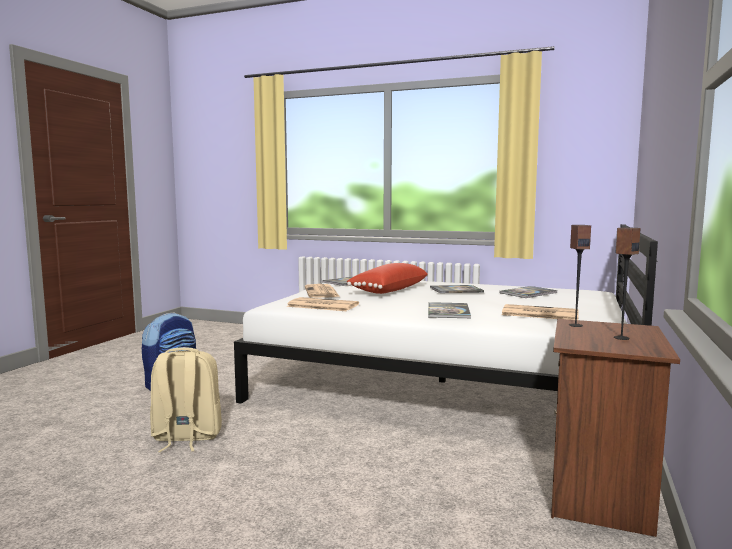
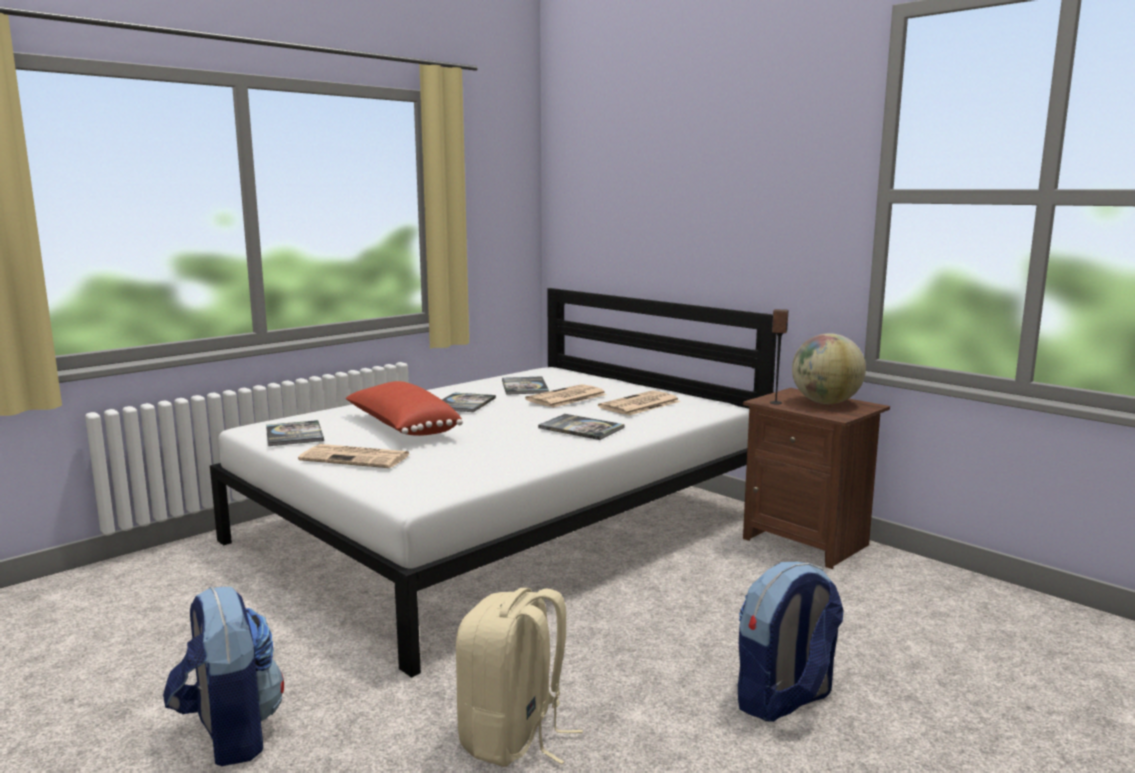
camera: 65 degrees left, 5 degrees up
newspaper [286,297,359,311] -> newspaper moved to [525,384,607,408]
speaker [614,227,641,340] -> globe [792,333,866,404]
none -> backpack [738,562,844,722]

